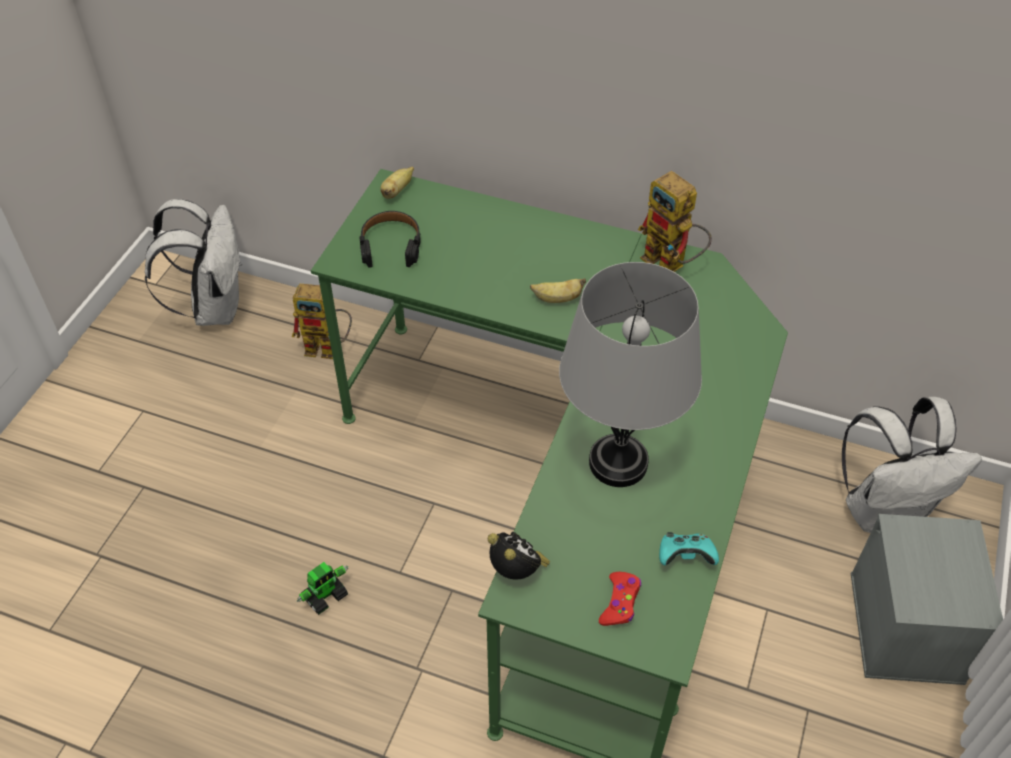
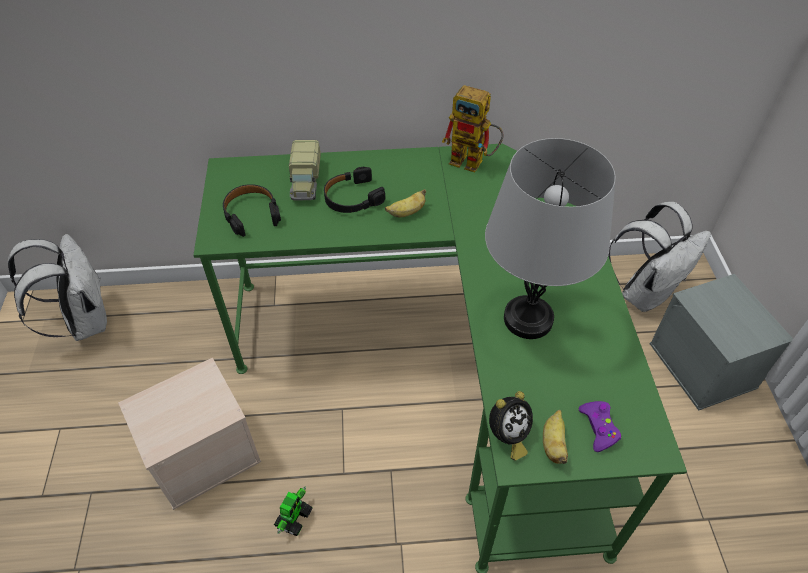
camera: 25 degrees left, 0 degrees up
toy robot [292,284,352,359] -> none
banana [380,166,414,199] -> banana moved to [543,410,568,464]
alarm clock [488,532,550,579] -> alarm clock turned 120 degrees clockwise [489,391,533,460]
red game controller [599,572,641,626] -> purple game controller [579,401,621,452]
turquoise game controller [659,532,719,565] -> none
none -> beige storage box [118,358,261,510]
none -> toy truck [289,140,321,200]
none -> black headphones [324,167,385,213]

